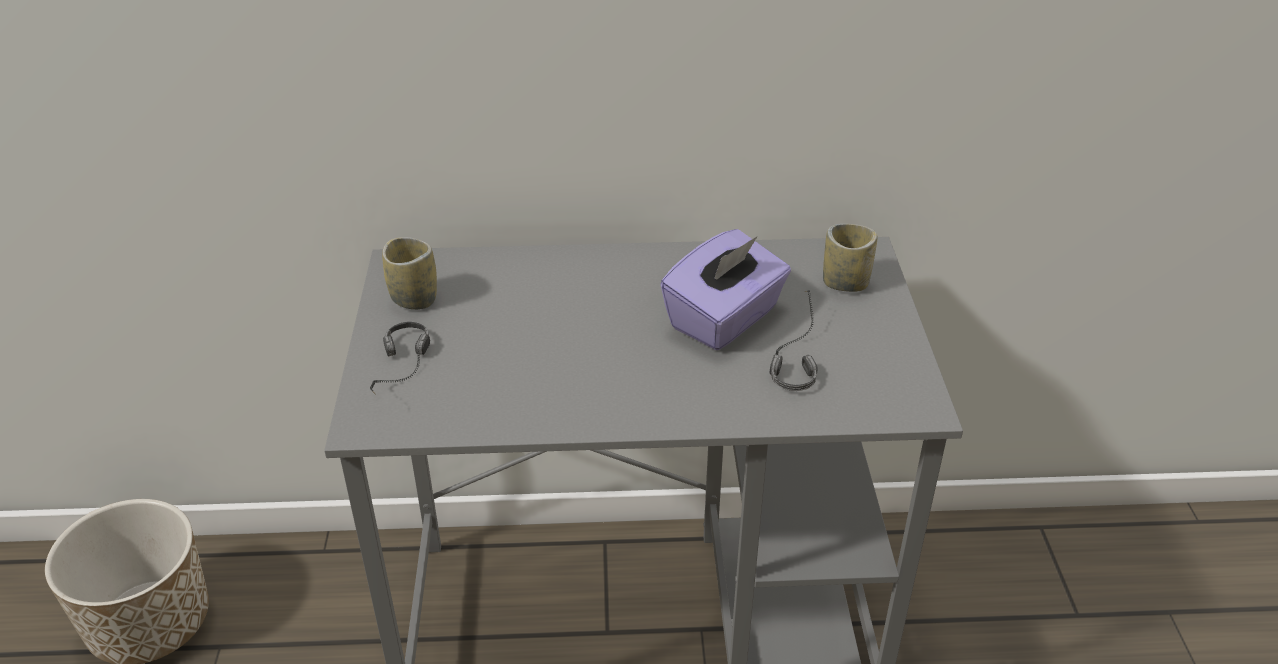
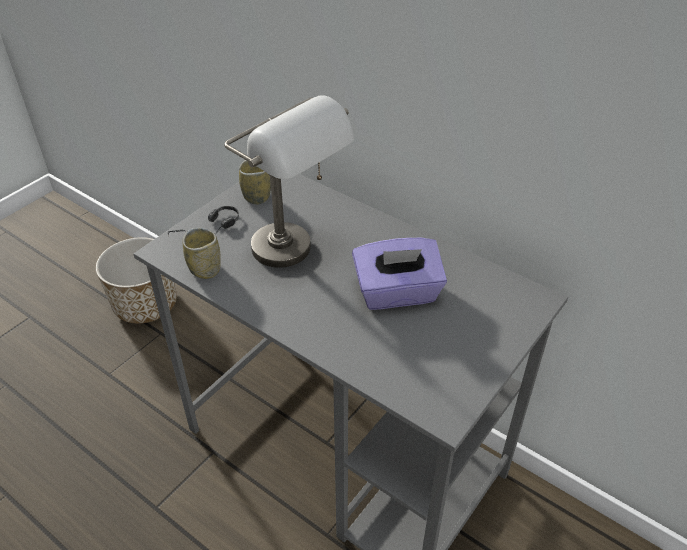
camera: 40 degrees right, 5 degrees up
headphones [770,290,818,391] -> none
cup [823,224,877,292] -> cup moved to [183,228,221,279]
none -> grey table lamp [224,95,354,268]

